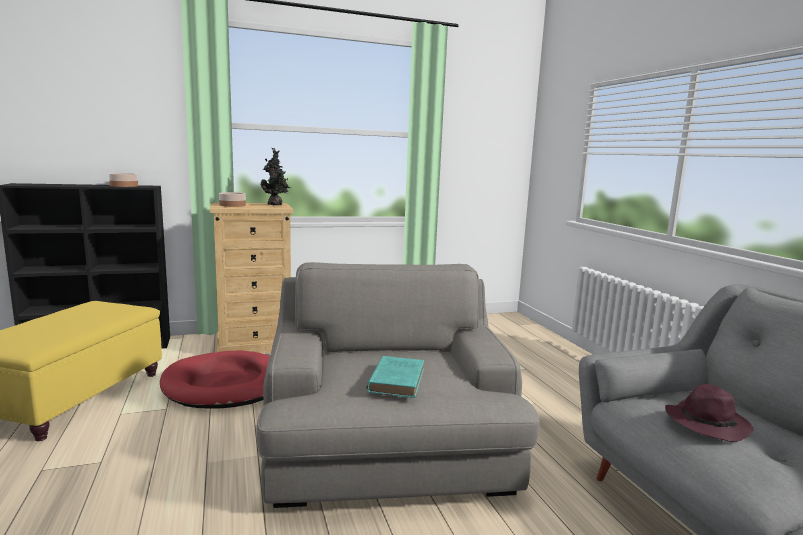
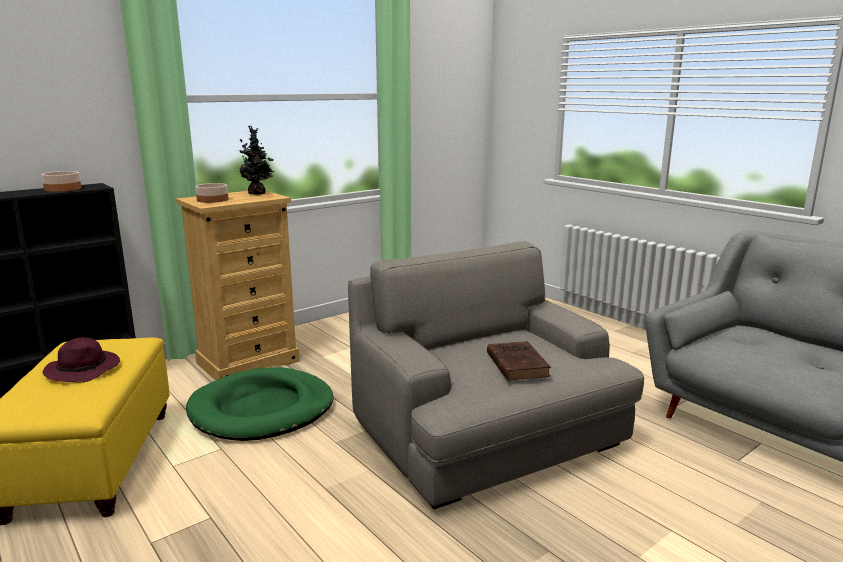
camera: 20 degrees left, 5 degrees up
red dog bed [160,350,270,408] -> green dog bed [186,367,334,441]
turquoise book [367,356,424,398] -> brown book [487,341,551,381]
purple hat [665,384,754,442] -> purple hat moved to [42,337,120,383]

